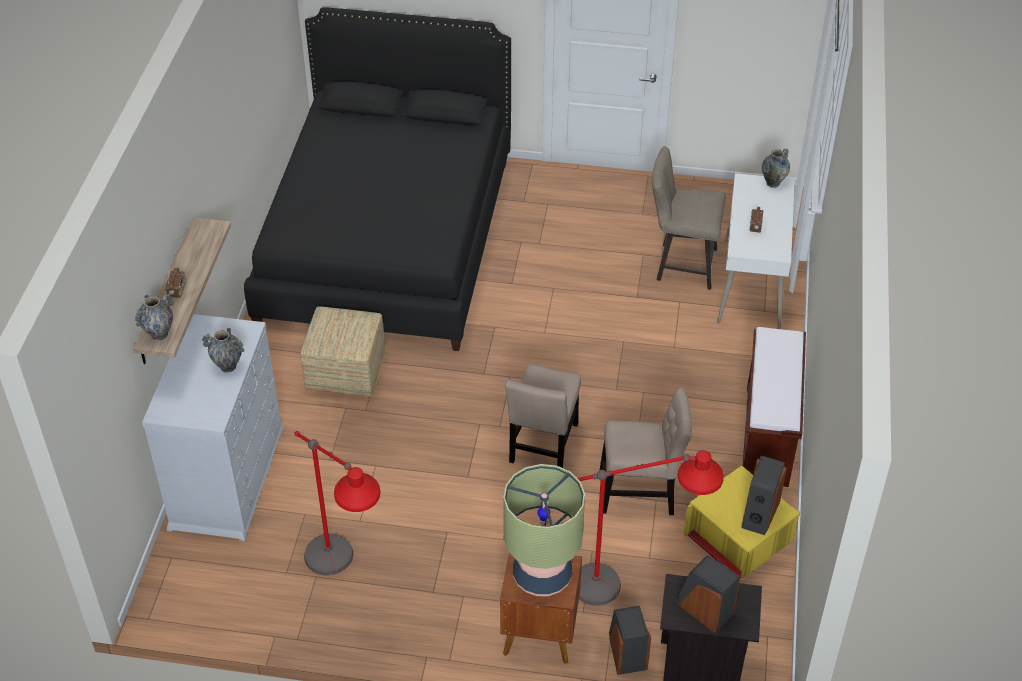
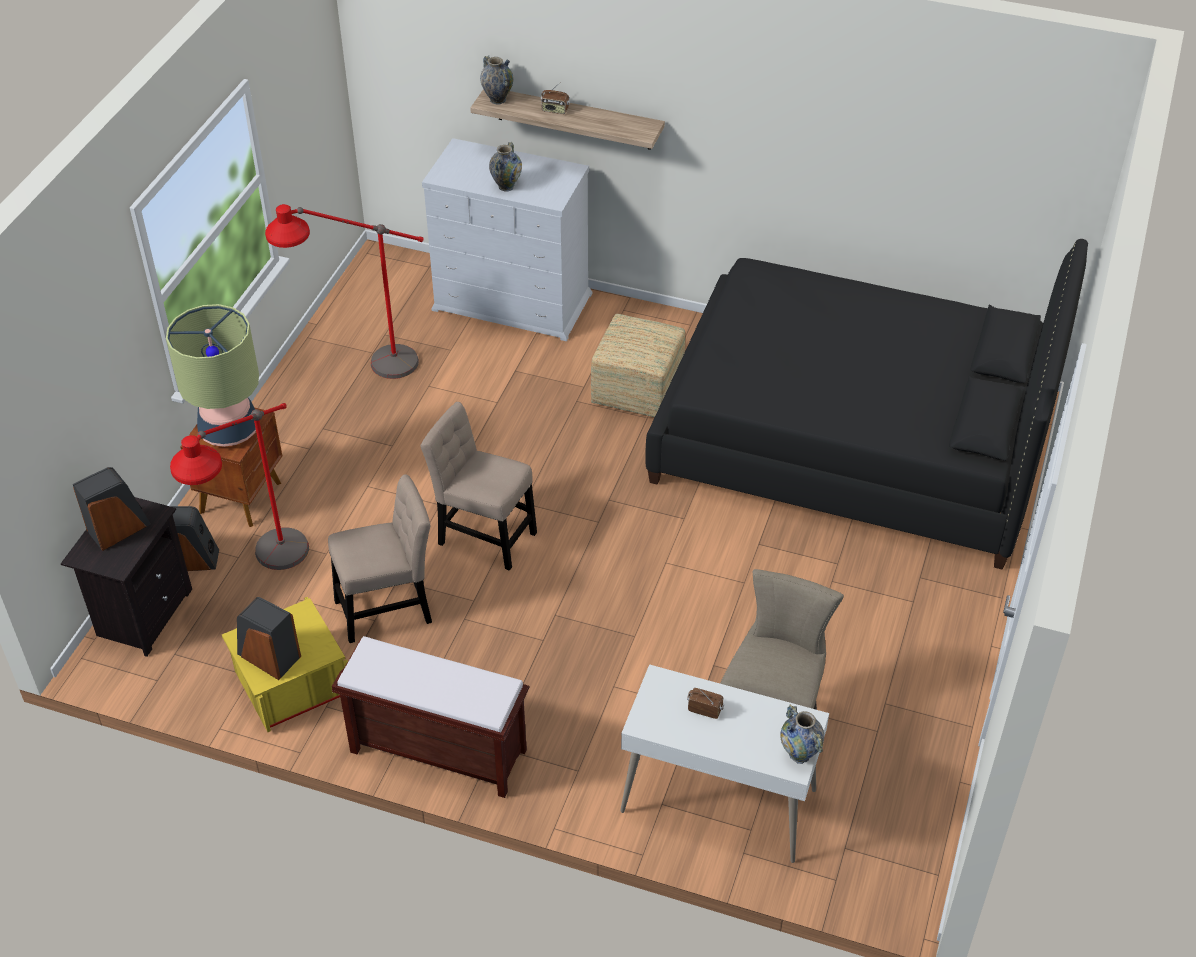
camera: 100 degrees right, 0 degrees up
beige chair [600,388,692,515] -> beige chair turned 120 degrees counterclockwise [328,474,432,643]

